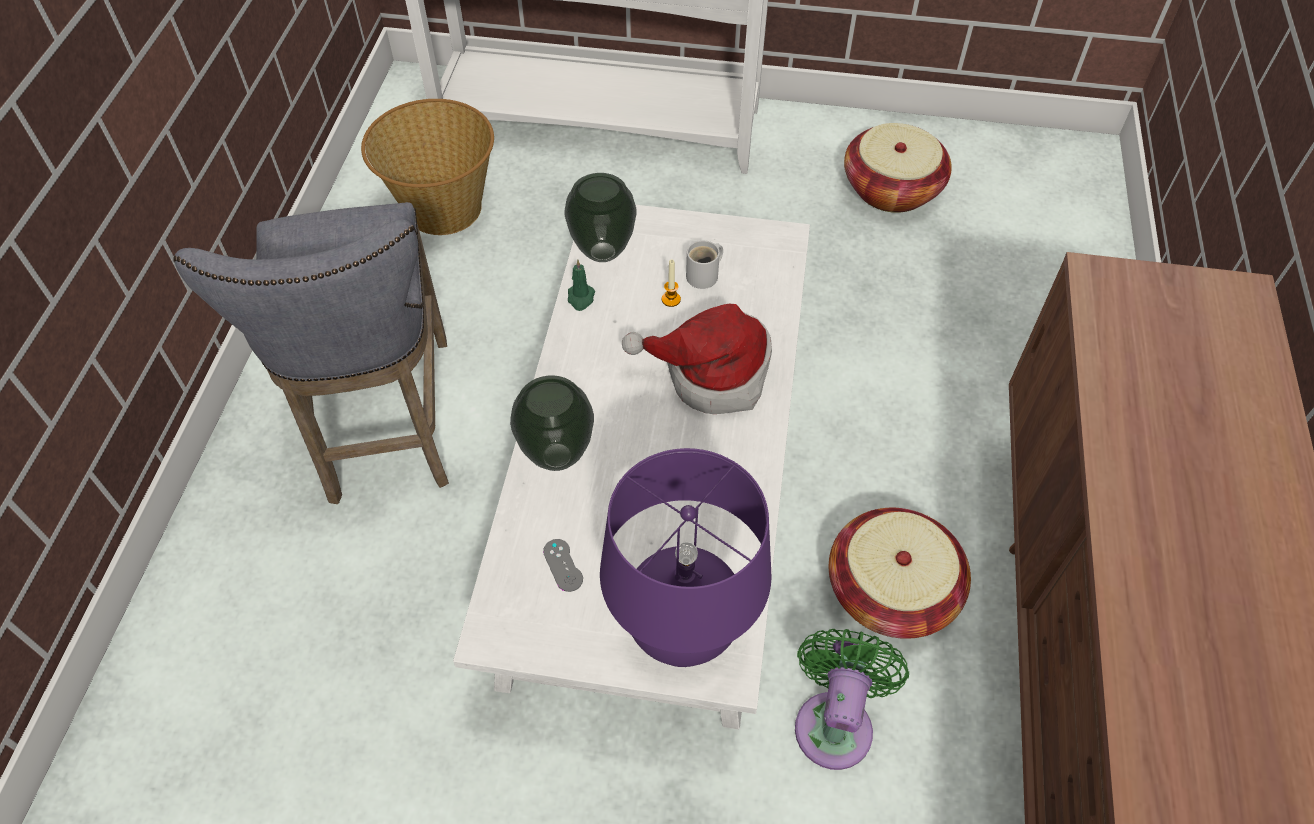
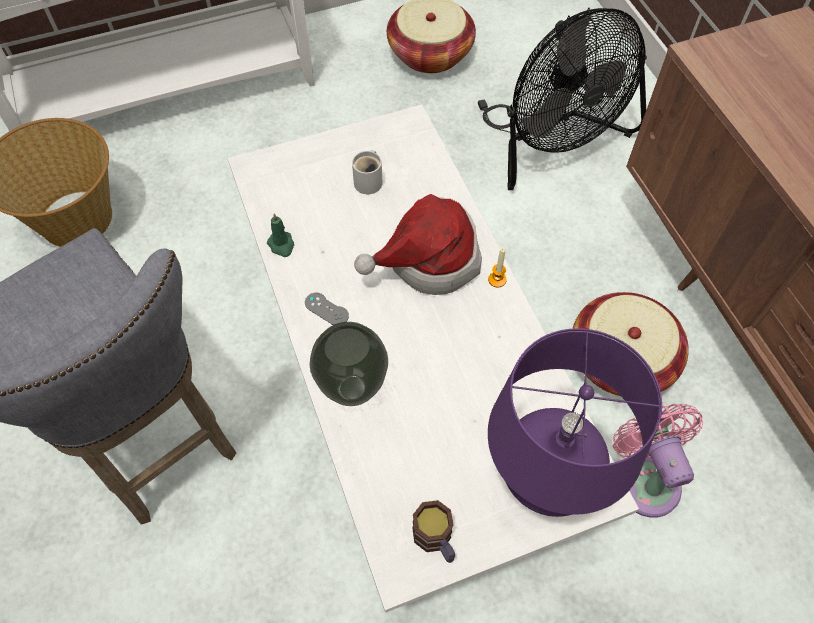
camera: 30 degrees left, 5 degrees up
grey game controller [543,539,583,592] -> grey game controller moved to [305,292,349,325]
vase [564,173,637,262] -> none
candle [662,260,681,307] -> candle moved to [488,248,507,288]
green fan [795,629,909,770] -> pink fan [613,404,703,518]
none -> mug [412,500,455,563]
none -> black fan [478,8,647,190]

